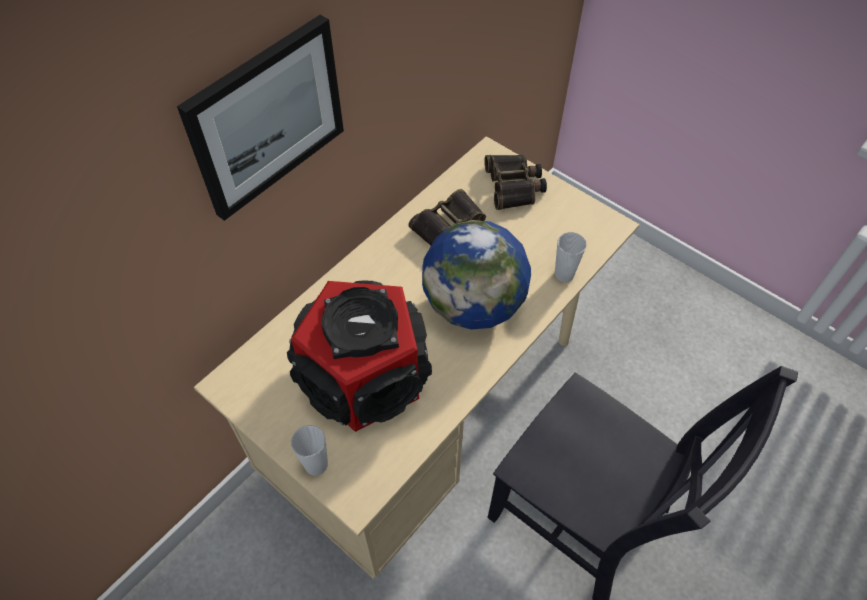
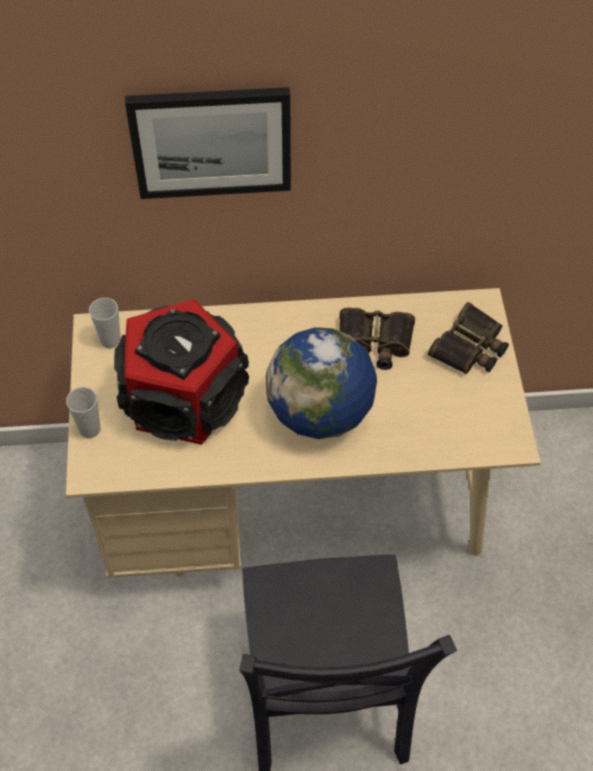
camera: 45 degrees right, 0 degrees up
cup [555,232,587,282] -> cup moved to [89,298,121,348]

